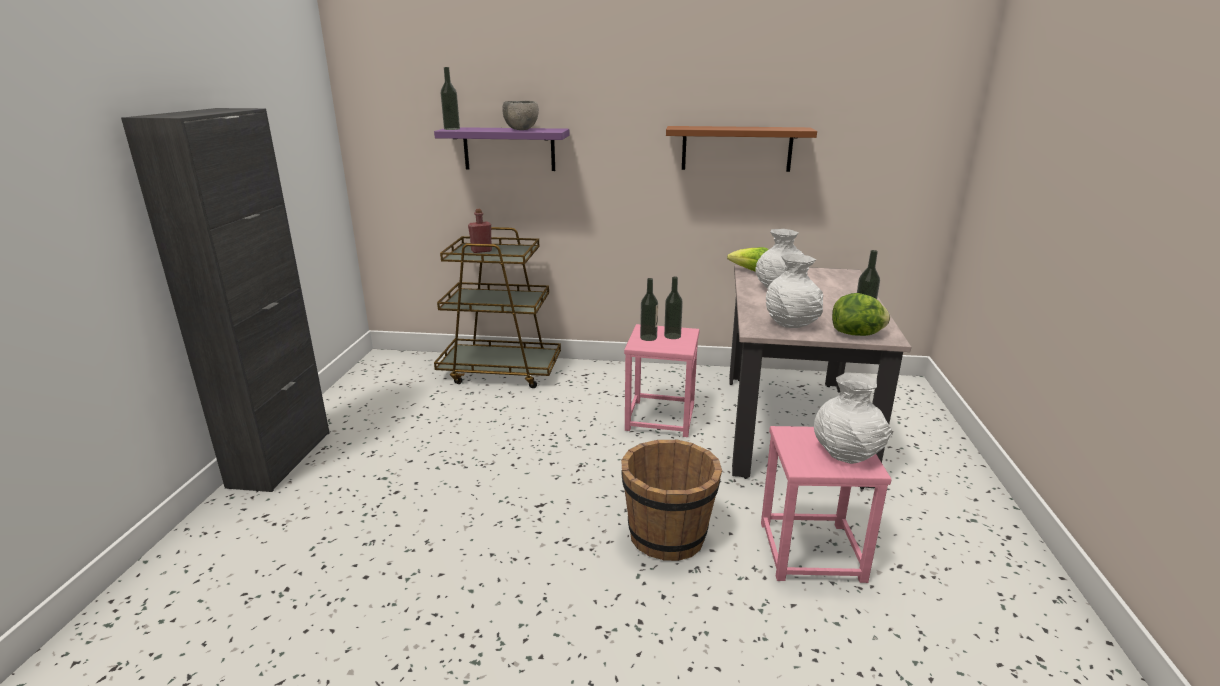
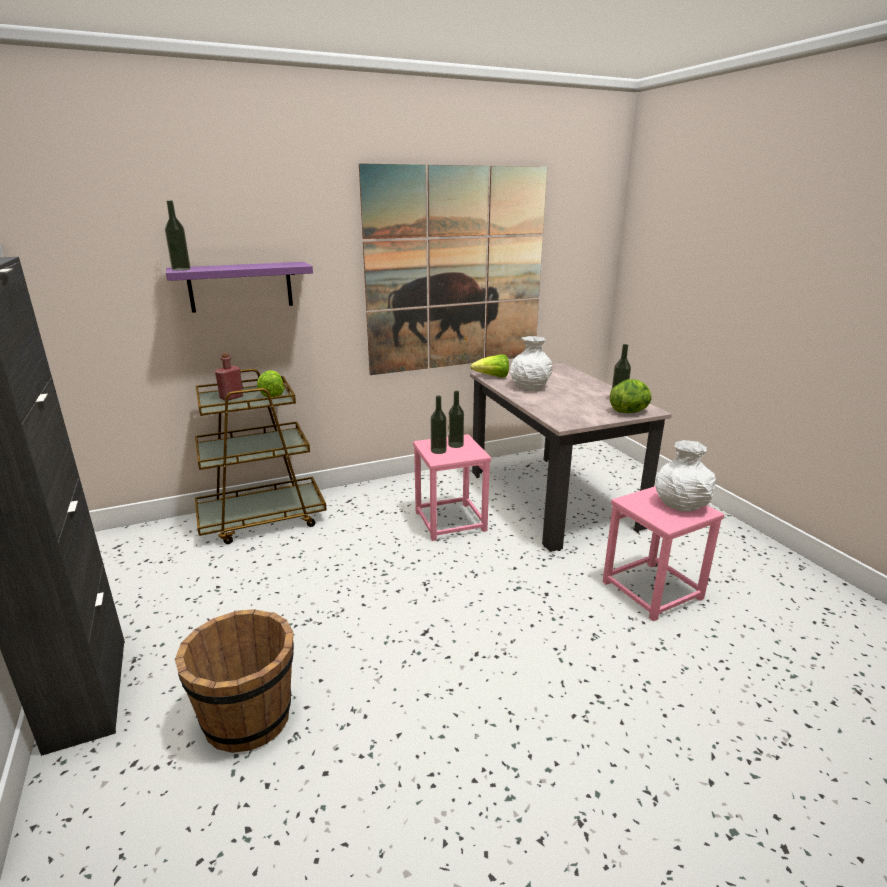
camera: 30 degrees left, 0 degrees up
grey bowl [502,101,539,130] -> none
brown bucket [621,439,722,561] -> brown bucket moved to [175,609,294,753]
brown shelf [666,126,817,172] -> picture [359,163,547,375]
white vase [766,254,823,328] -> none
none -> lettuce [257,370,284,397]

